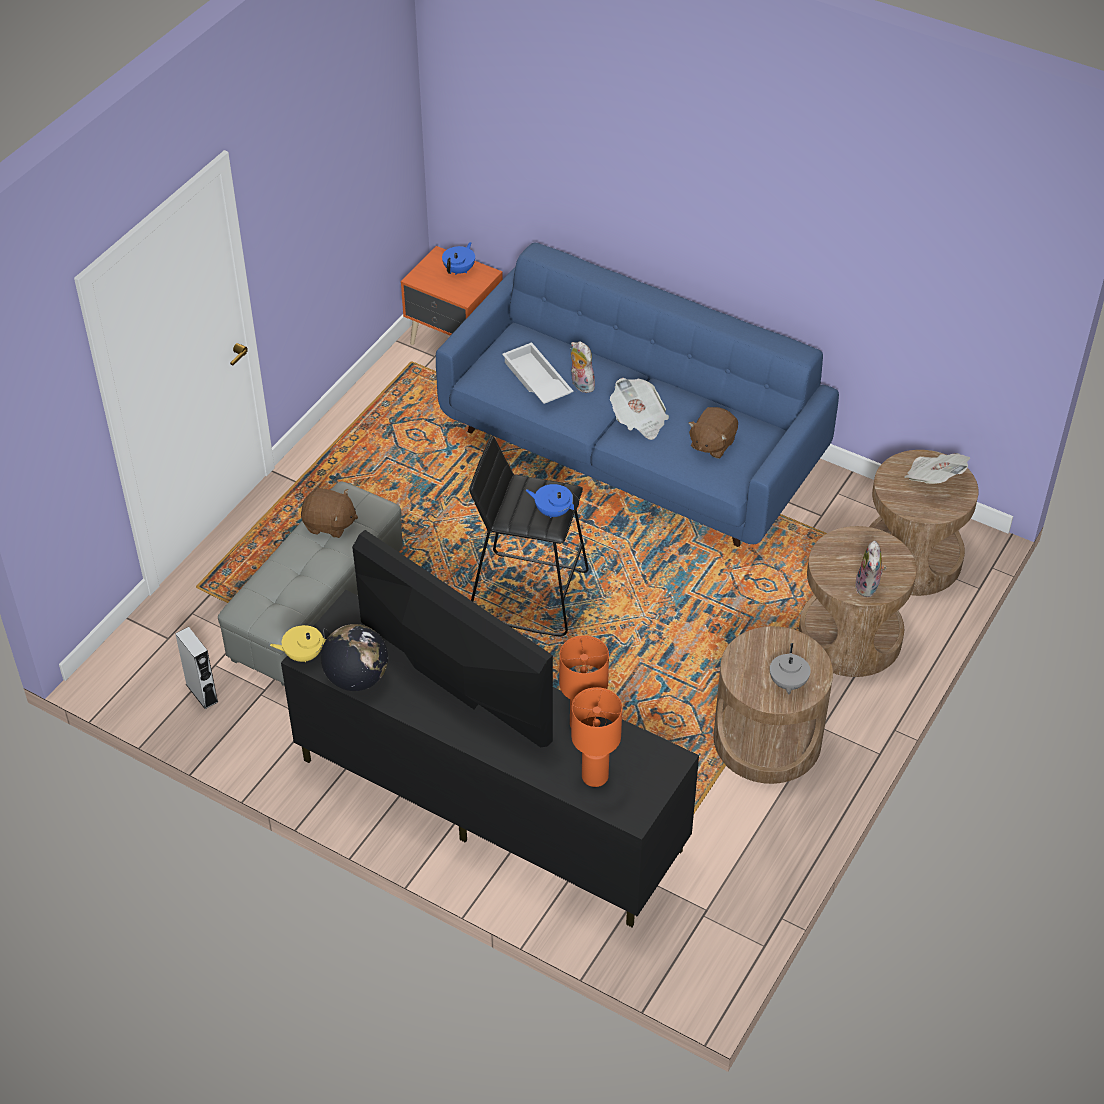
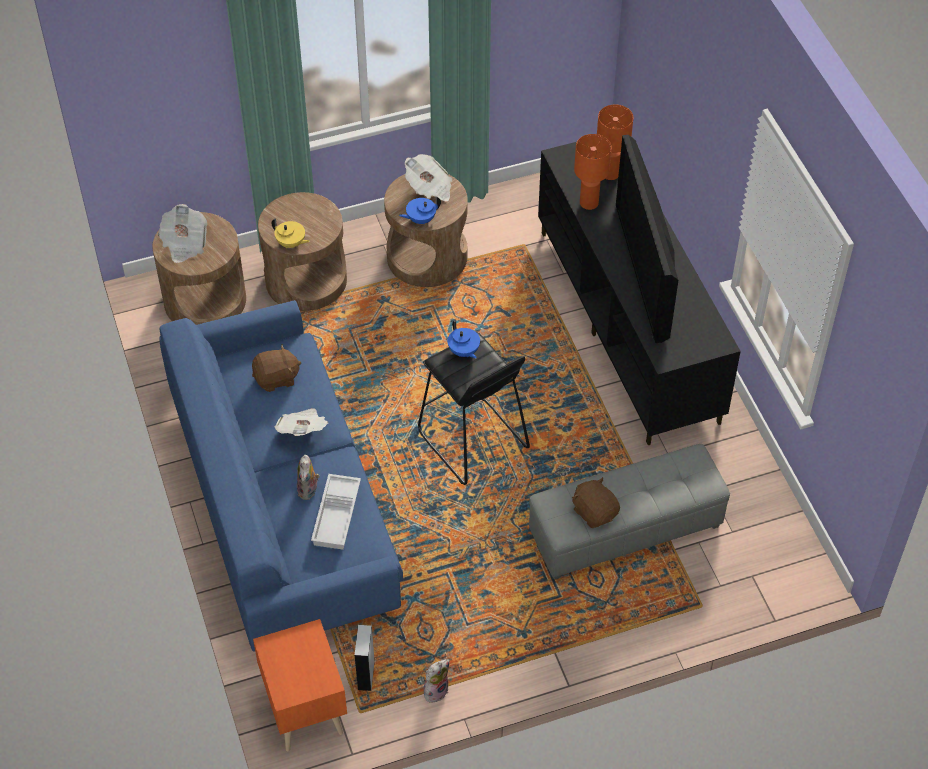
camera: 140 degrees left, 5 degrees up
grey speaker [175,627,218,709] -> grey speaker moved to [355,625,375,691]
yellow teapot [270,625,330,662] -> yellow teapot moved to [271,218,310,249]
globe [321,624,388,691] -> none
blue teapot [442,242,475,275] -> blue teapot moved to [399,196,441,224]
grey teapot [770,643,811,695] -> newspaper [405,154,452,202]
plush toy [855,540,886,597] -> plush toy moved to [424,659,450,703]

